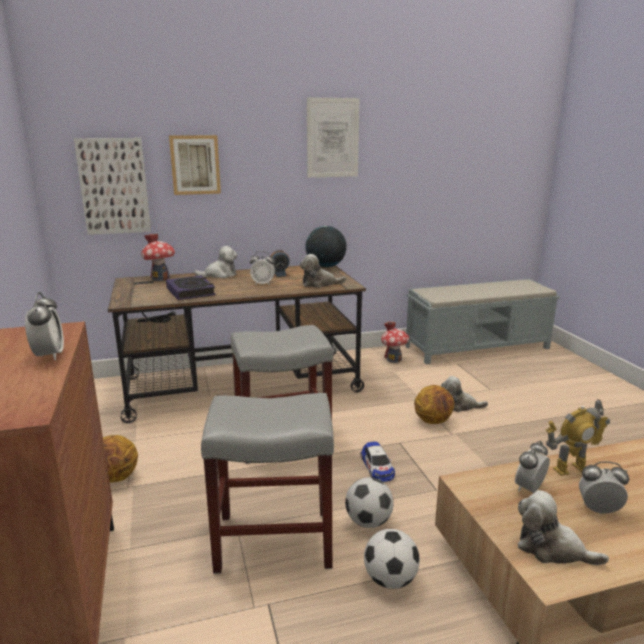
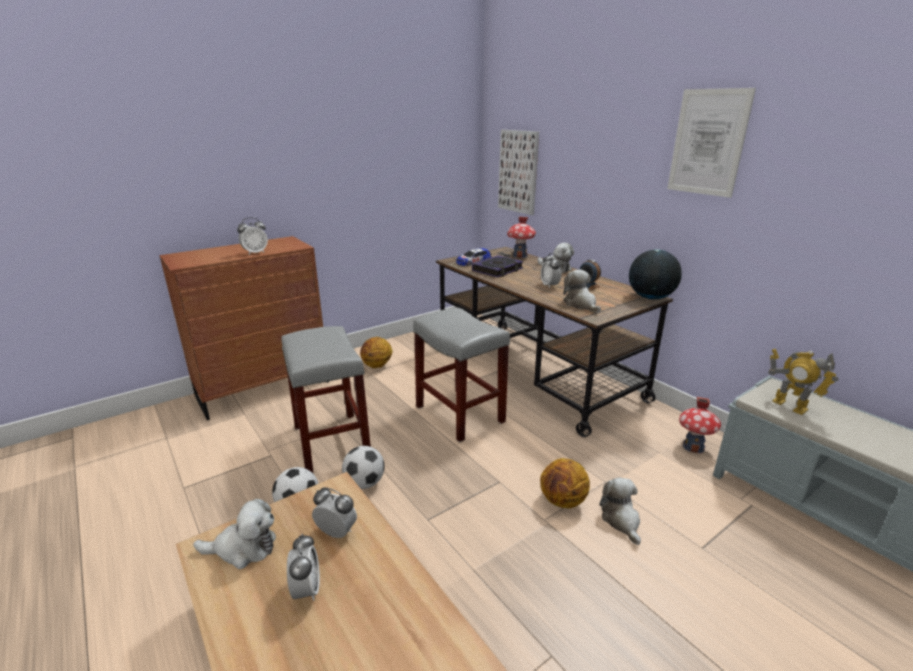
camera: 70 degrees right, 5 degrees up
picture [169,135,221,195] -> none
toy car [361,442,395,482] -> toy car moved to [456,248,491,266]
plush toy [518,490,609,565] -> plush toy turned 75 degrees clockwise [193,499,276,569]
toy robot [546,399,610,476] -> toy robot moved to [769,349,838,415]

